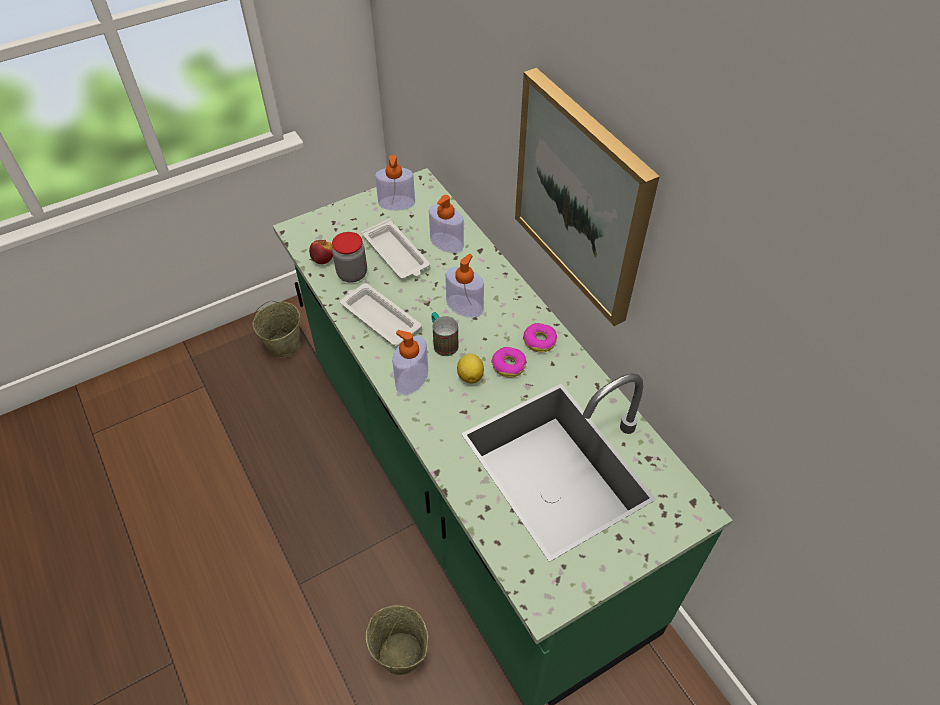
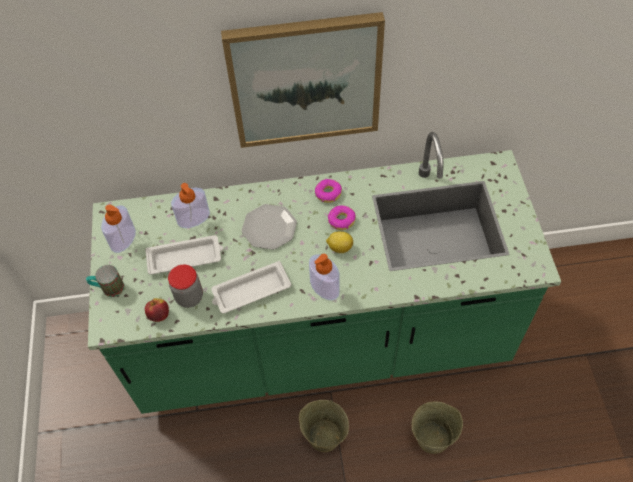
camera: 65 degrees left, 5 degrees up
beige bucket [253,301,300,358] -> beige bucket moved to [299,400,349,452]
mug [432,312,458,356] -> mug moved to [86,265,124,297]
soap dispenser [445,254,484,317] -> plate [242,204,297,250]

